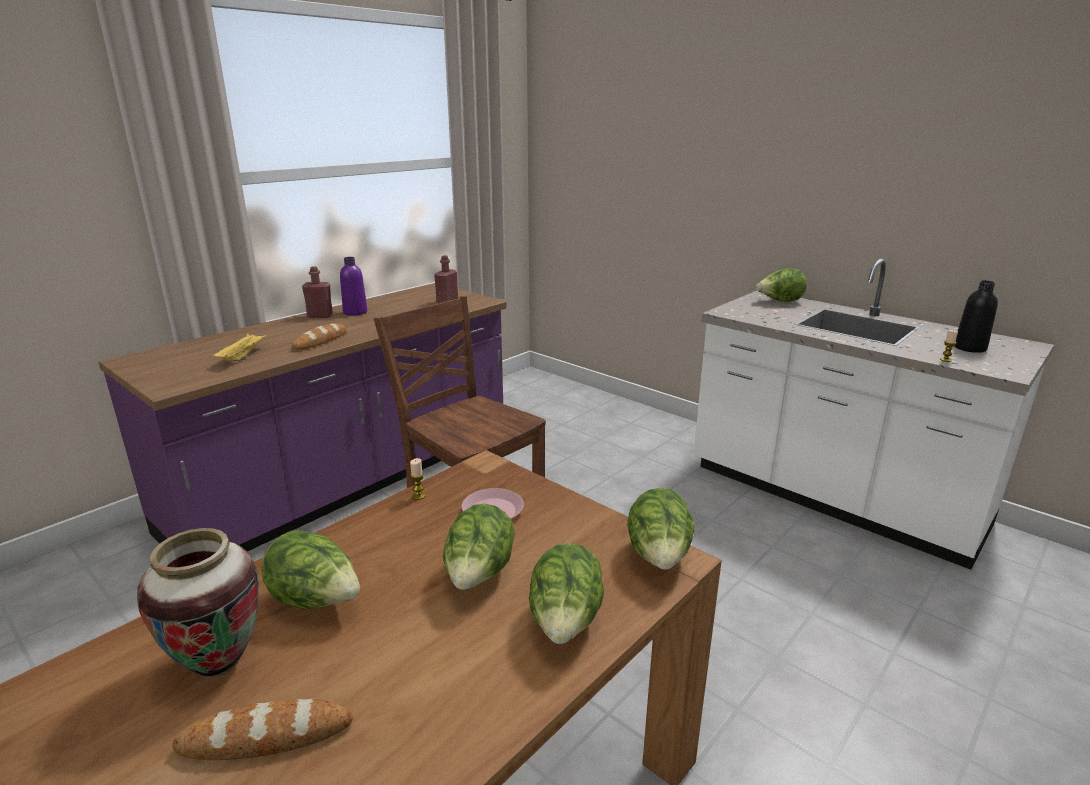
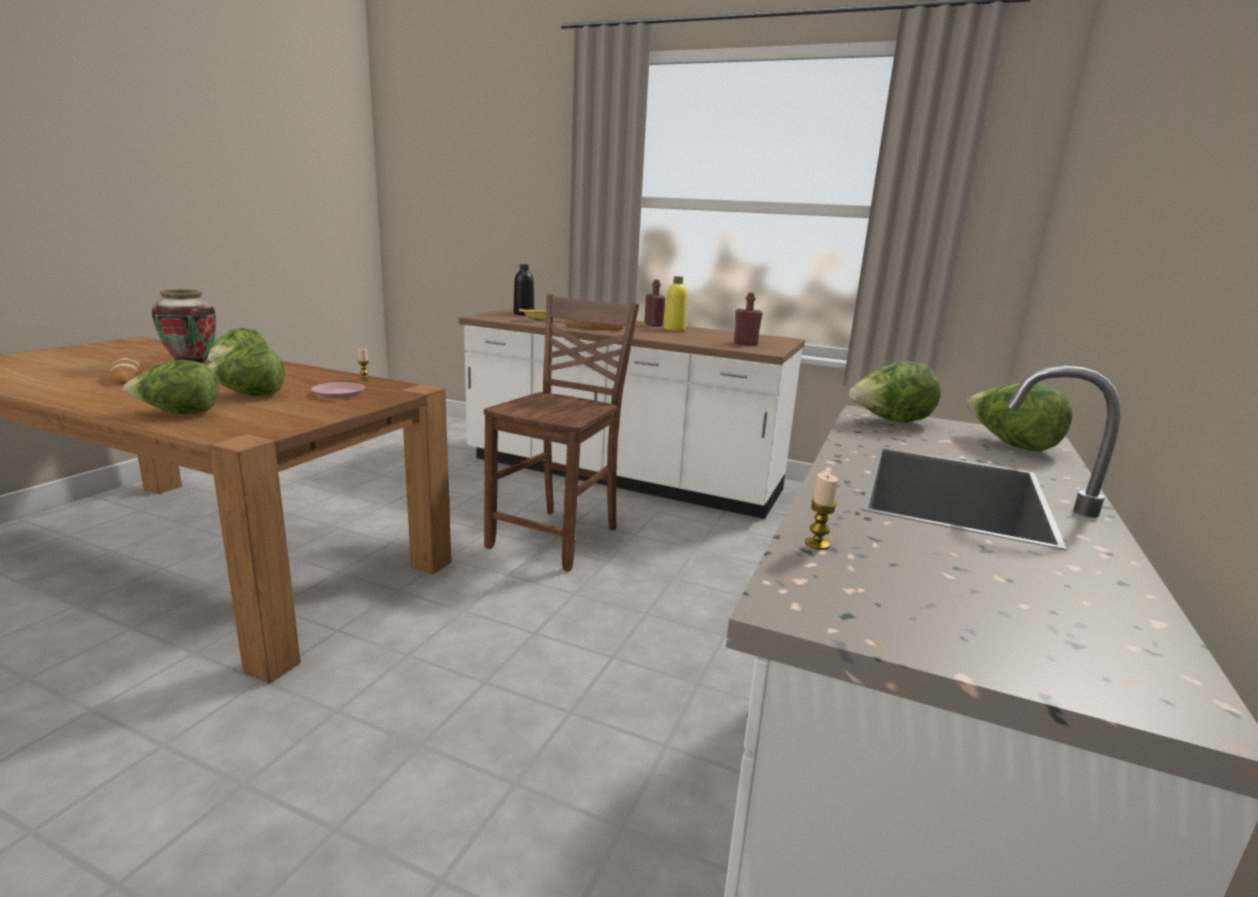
camera: 70 degrees right, 5 degrees down
purple counter [98,283,507,551] -> white counter [459,308,805,519]
purple bottle [340,257,367,316] -> yellow bottle [664,276,688,331]
lettuce [627,488,695,570] -> lettuce moved to [849,362,941,422]
black bottle [955,280,998,353] -> black bottle moved to [513,264,534,316]

